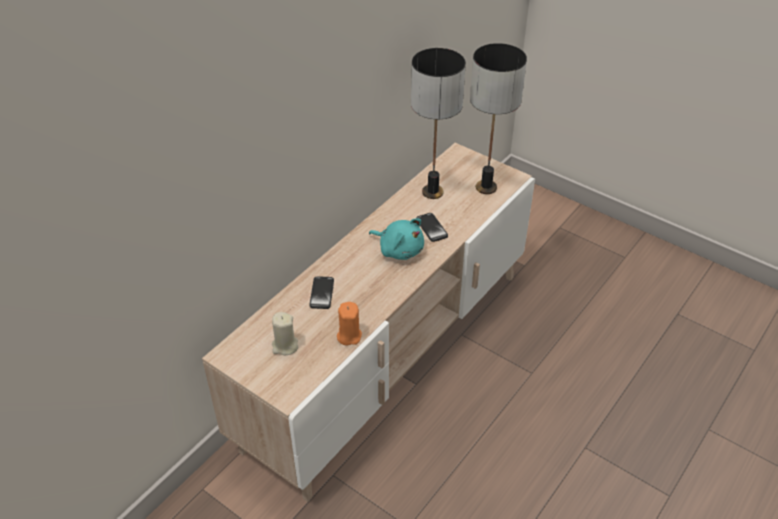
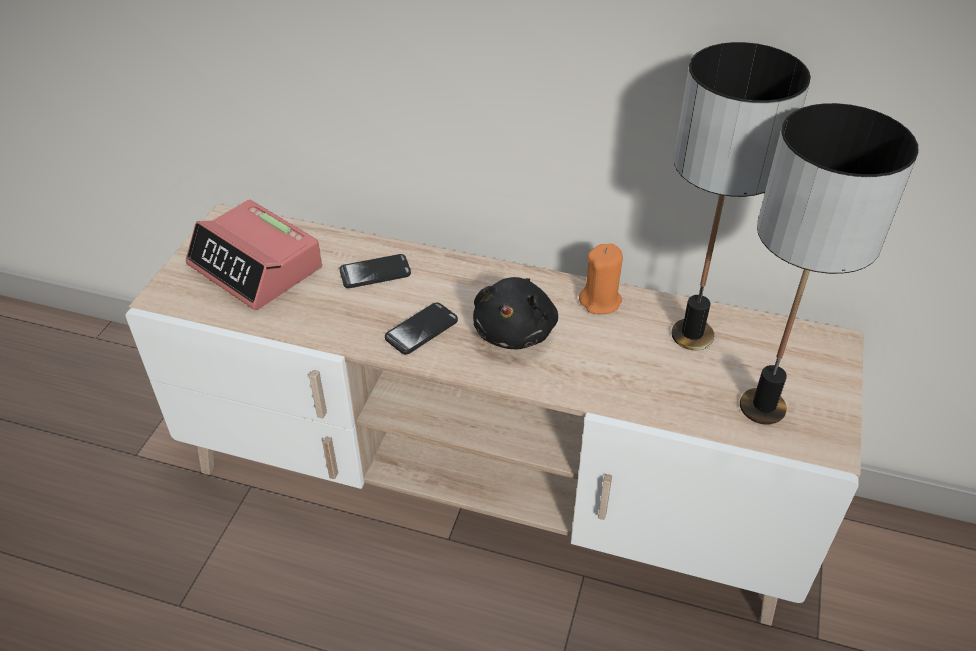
camera: 70 degrees right, 0 degrees up
beige candle [272,312,298,355] -> alarm clock [186,200,322,310]
orange candle [337,302,362,346] -> orange candle moved to [579,243,623,314]
turquoise plush toy [369,218,424,260] -> black plush toy [473,277,558,349]
phone [416,213,448,242] -> phone moved to [385,303,458,354]

